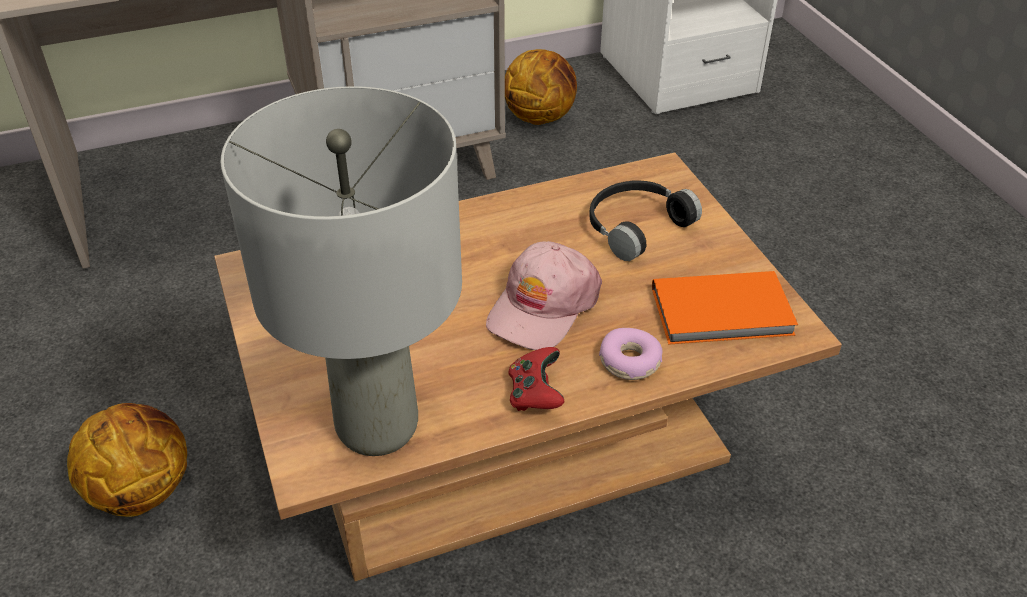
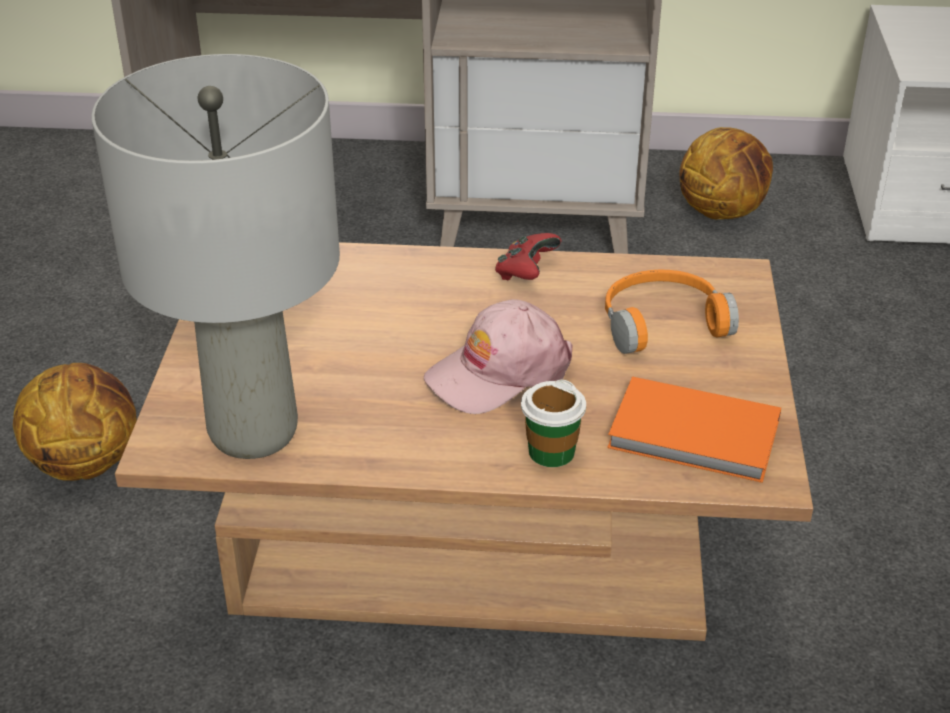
camera: 25 degrees right, 5 degrees down
red game controller [508,347,565,411] -> red game controller moved to [495,233,561,281]
black headphones [589,180,702,261] -> orange headphones [605,269,739,354]
donut [599,328,663,380] -> cup [521,379,586,467]

